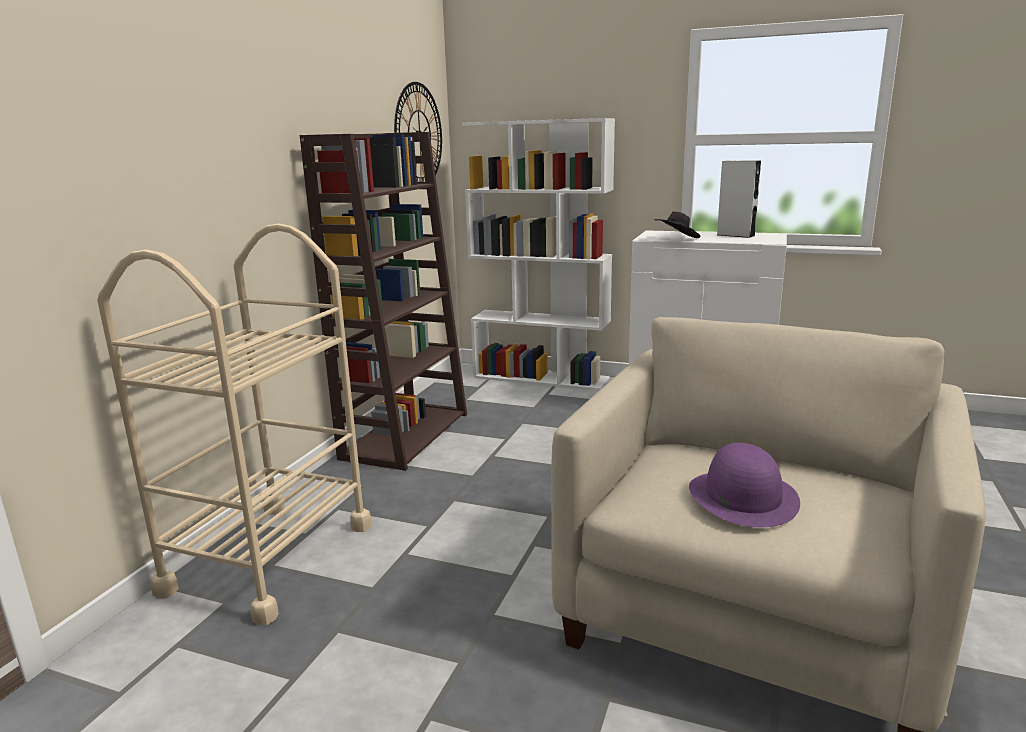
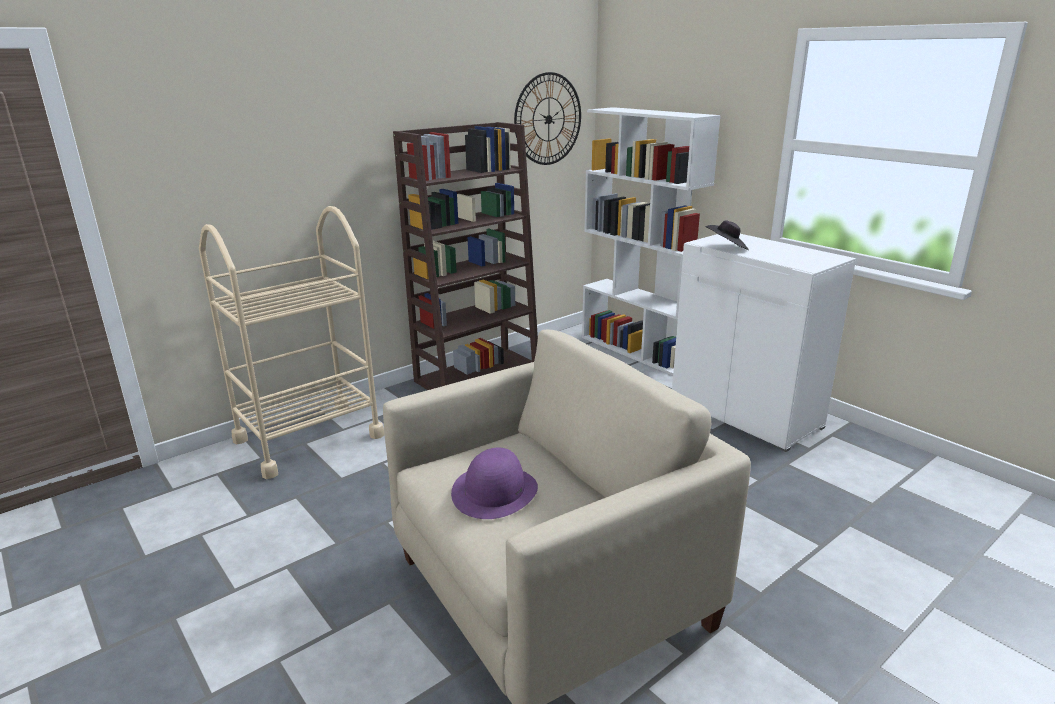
camera: 30 degrees right, 5 degrees up
grey speaker [717,160,761,238] -> none

